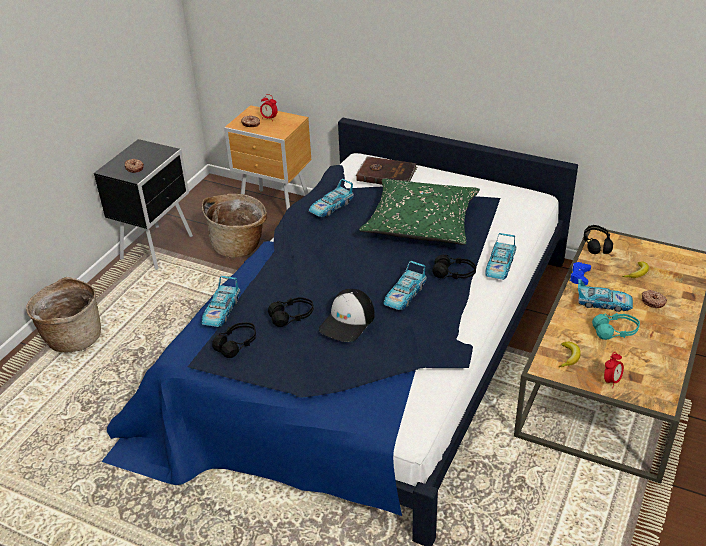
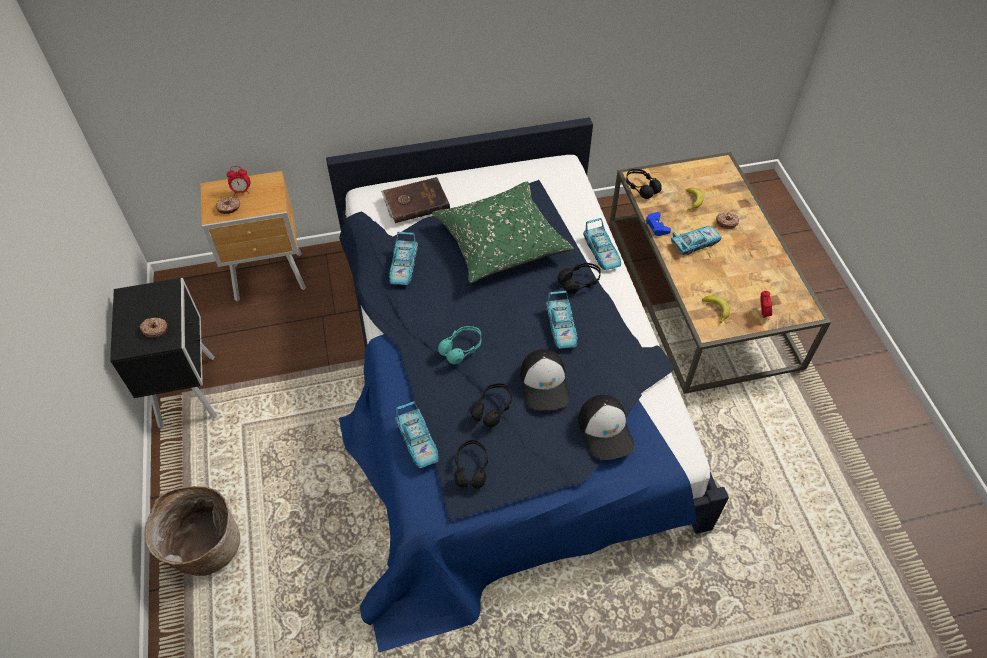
camera: 40 degrees left, 15 degrees up
basket [202,194,267,258] -> none
turquoise headphones [592,313,640,340] -> turquoise headphones moved to [438,326,481,364]
none -> cap [578,395,635,460]

